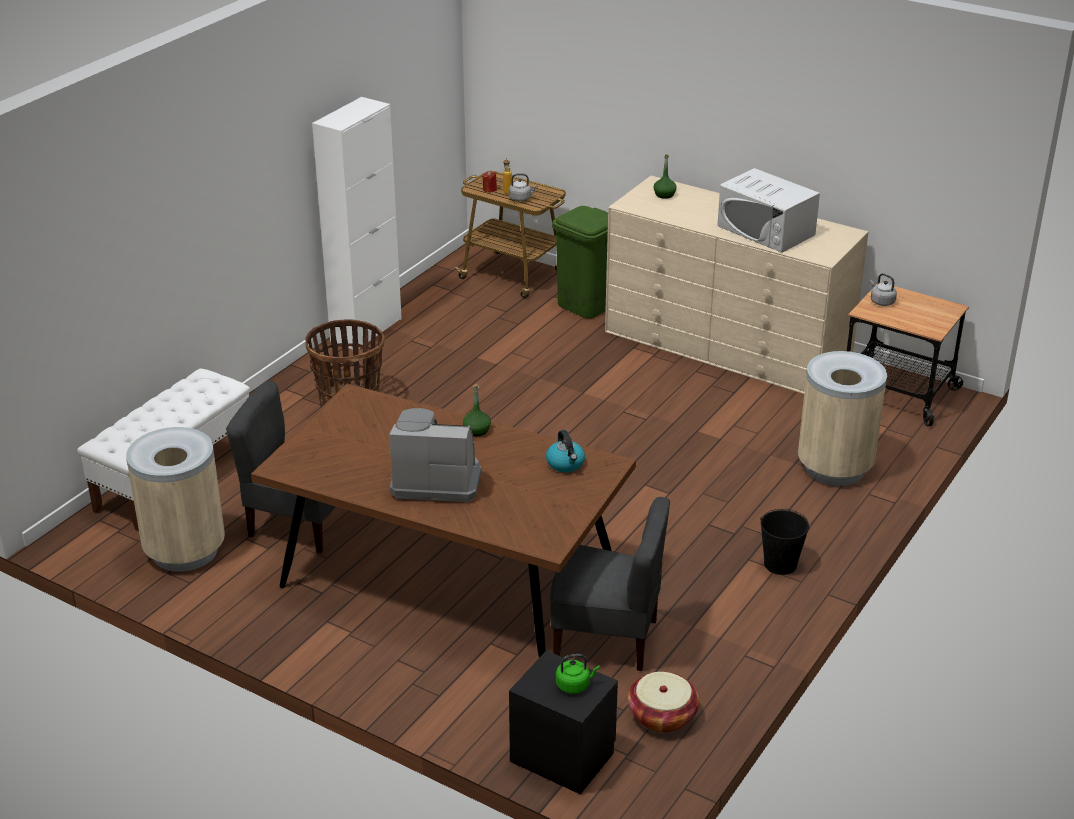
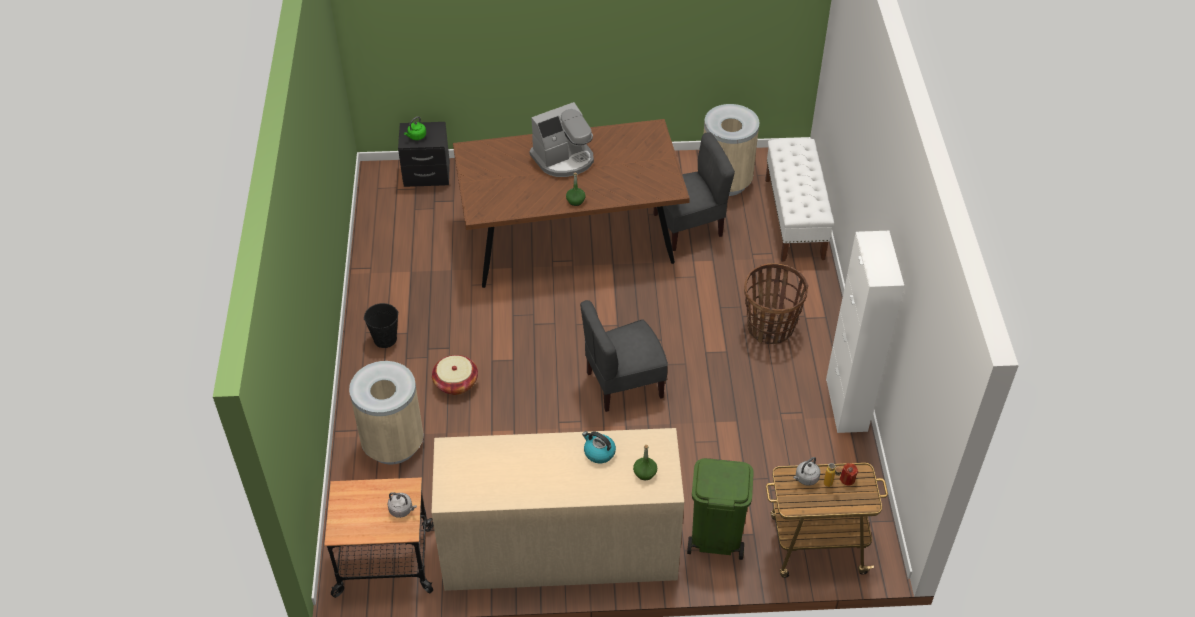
camera: 145 degrees right, 15 degrees up
kettle [546,430,585,472] -> kettle moved to [582,431,616,463]
grey chair [550,497,670,671] -> grey chair moved to [580,300,668,412]
basket [627,672,699,733] -> basket moved to [432,355,478,395]
white microwave [717,168,820,253] -> none

